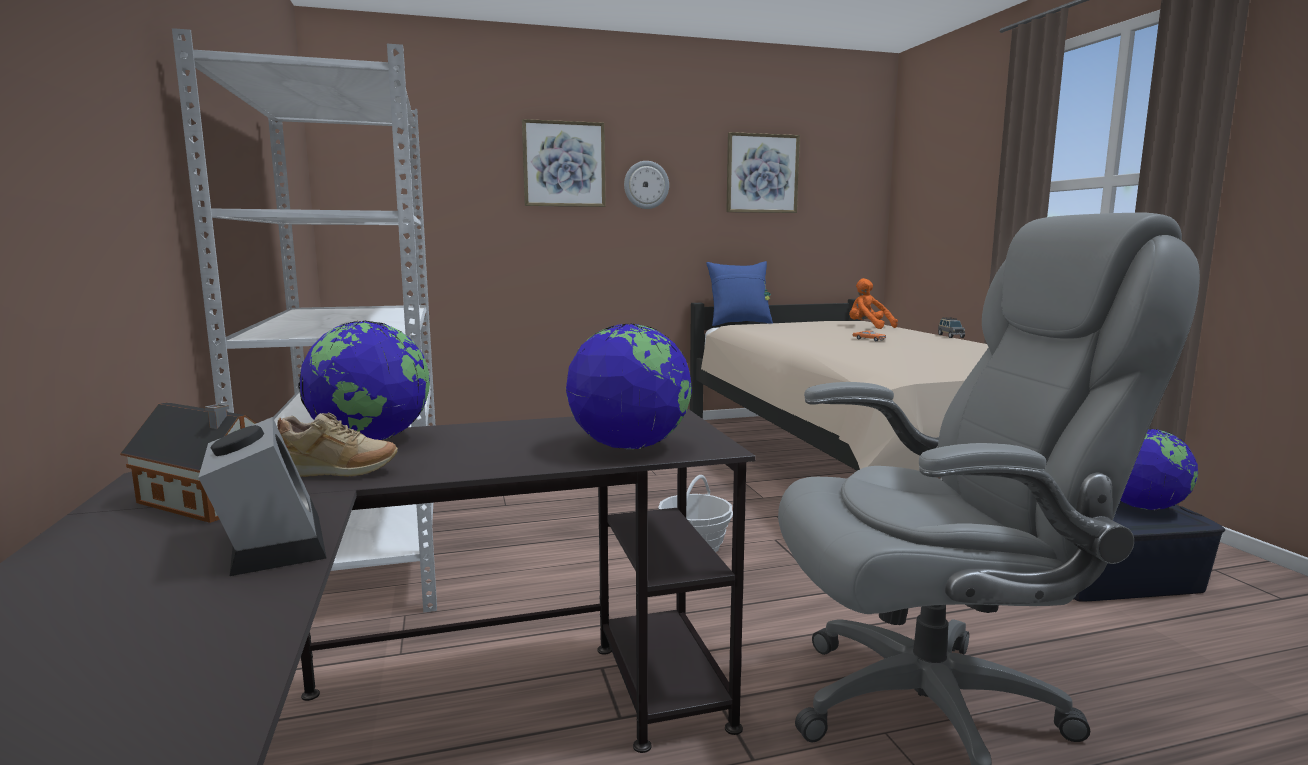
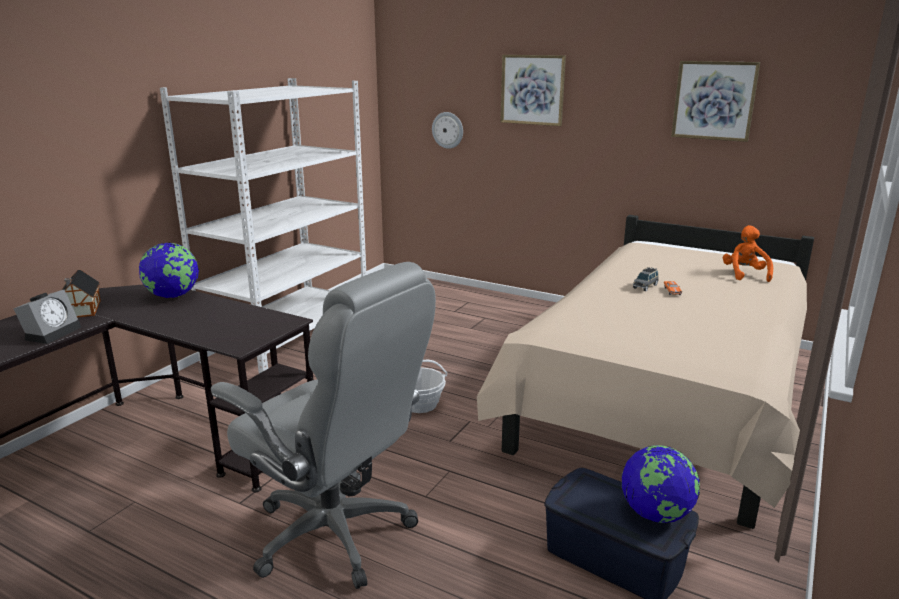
camera: 45 degrees right, 10 degrees up
beige shoe [277,413,398,477] -> none
globe [566,323,692,449] -> none
wall clock [624,161,669,209] -> wall clock moved to [432,112,463,149]
blue pillow [706,261,773,326] -> none
grey toy car [938,317,965,338] -> grey toy car moved to [633,267,659,291]

